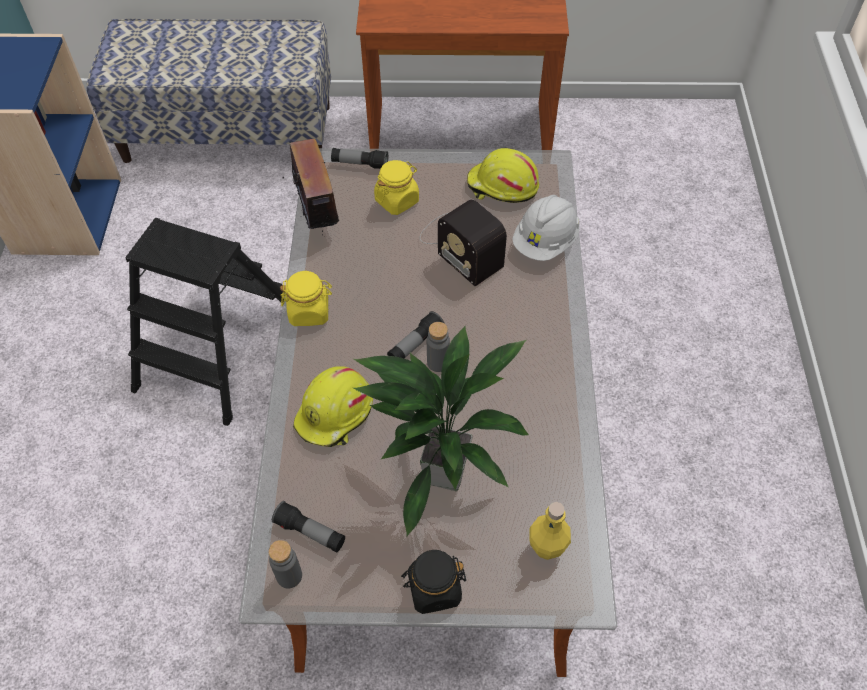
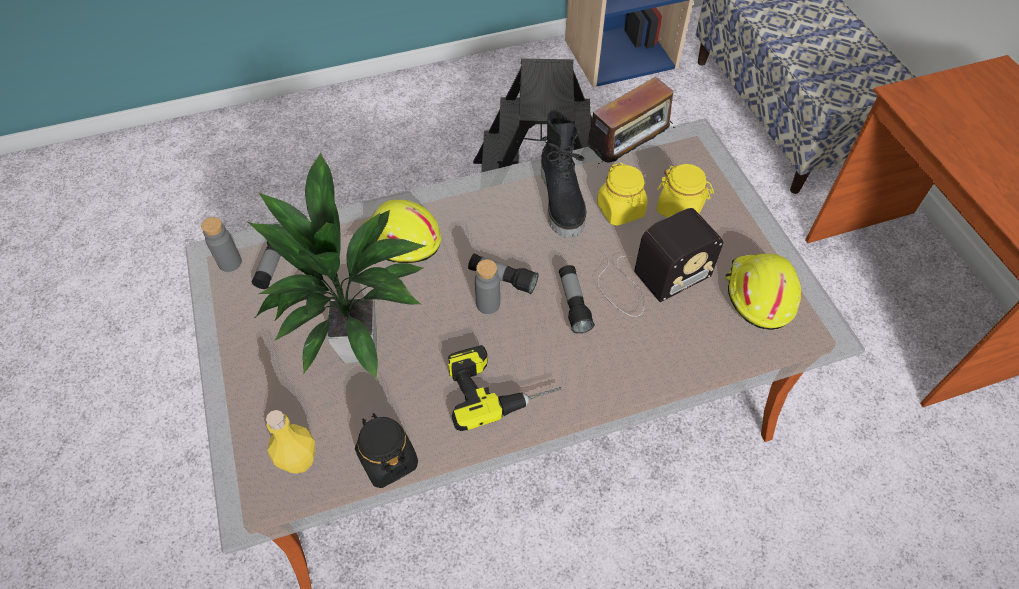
camera: 70 degrees right, 0 degrees up
yellow jar [280,271,332,326] -> yellow jar moved to [597,163,648,226]
flashlight [331,148,388,169] -> flashlight moved to [559,265,595,334]
black jar [401,550,466,614] -> black jar moved to [355,413,418,488]
radio [420,199,507,286] -> radio turned 150 degrees counterclockwise [597,208,723,317]
white hard hat [512,195,580,261] -> none
none -> power drill [448,345,562,431]
none -> black boot [541,110,586,238]

